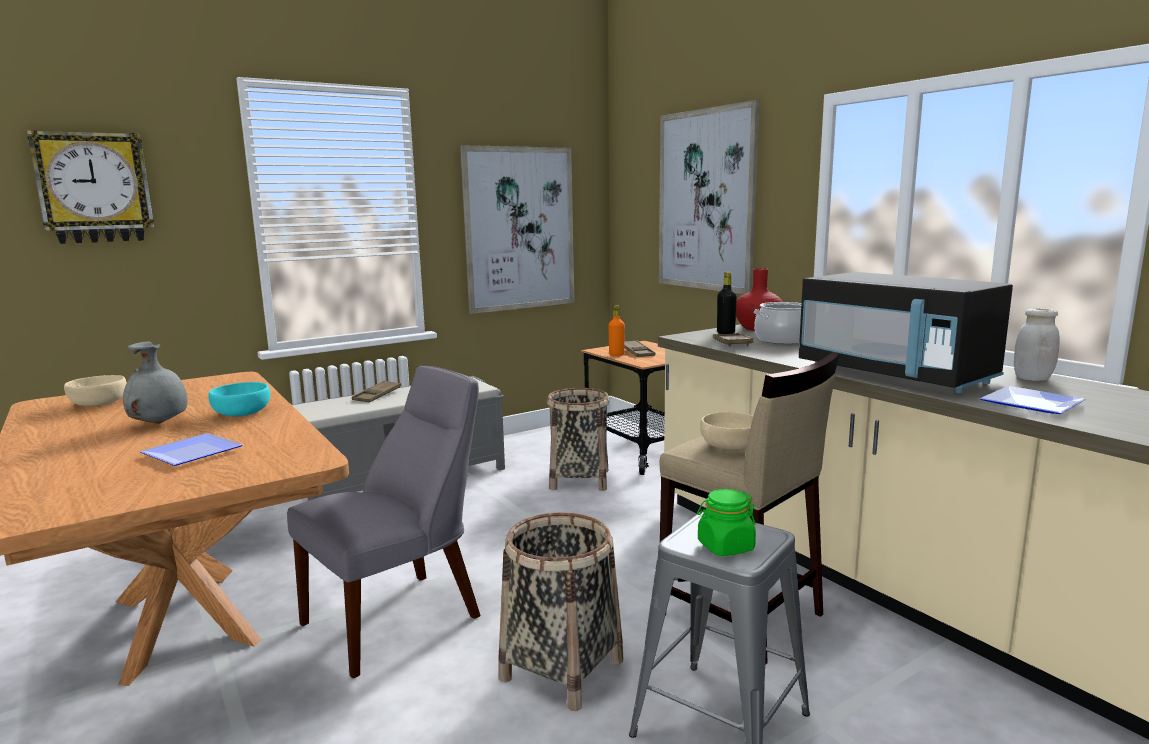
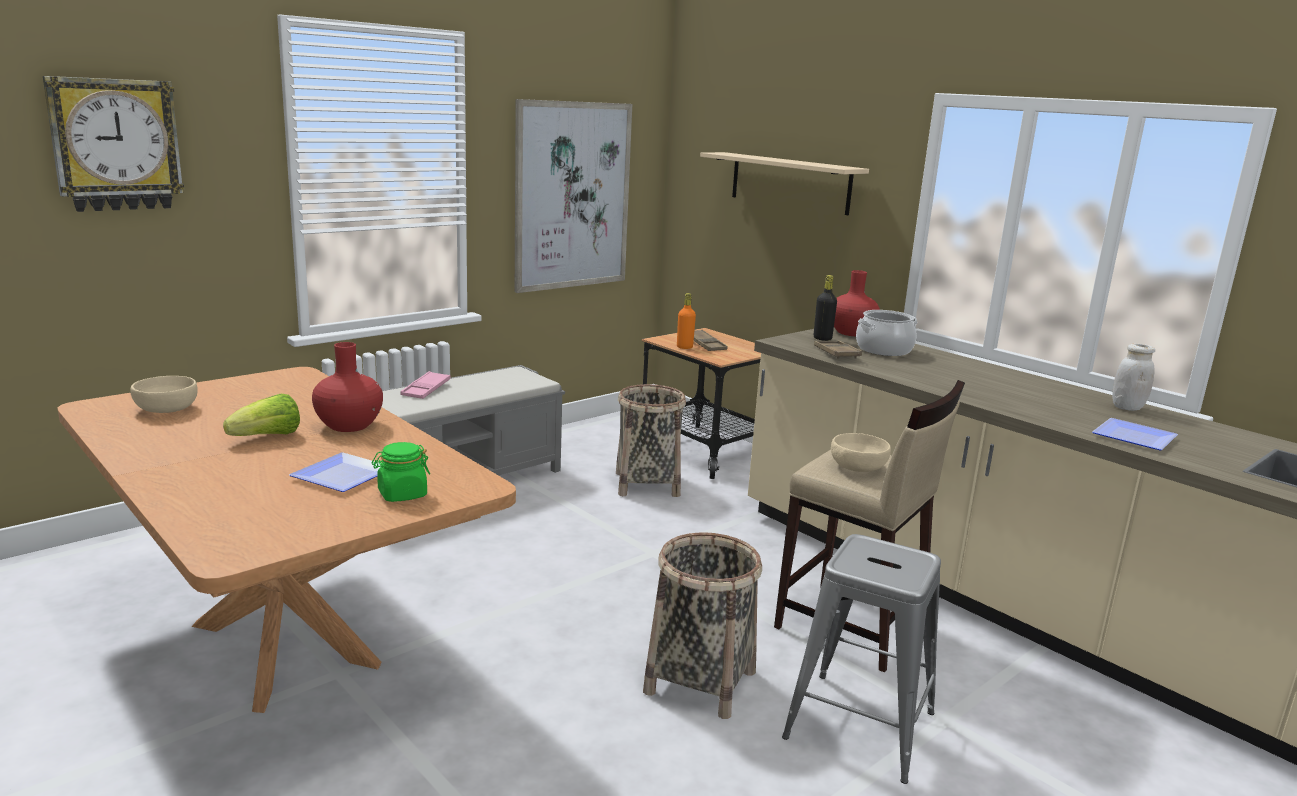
camera: 10 degrees left, 5 degrees up
grey vase [123,341,188,424] -> lettuce [223,394,300,436]
turquoise bowl [208,382,270,416] -> red vase [312,342,383,432]
grey chair [287,365,481,678] -> none
brown tray [352,380,401,402] -> pink tray [401,371,451,399]
picture [659,100,760,294] -> beige shelf [700,152,869,215]
green jar [697,489,756,556] -> green jar moved to [372,442,430,502]
black microwave [799,272,1013,393] -> none

